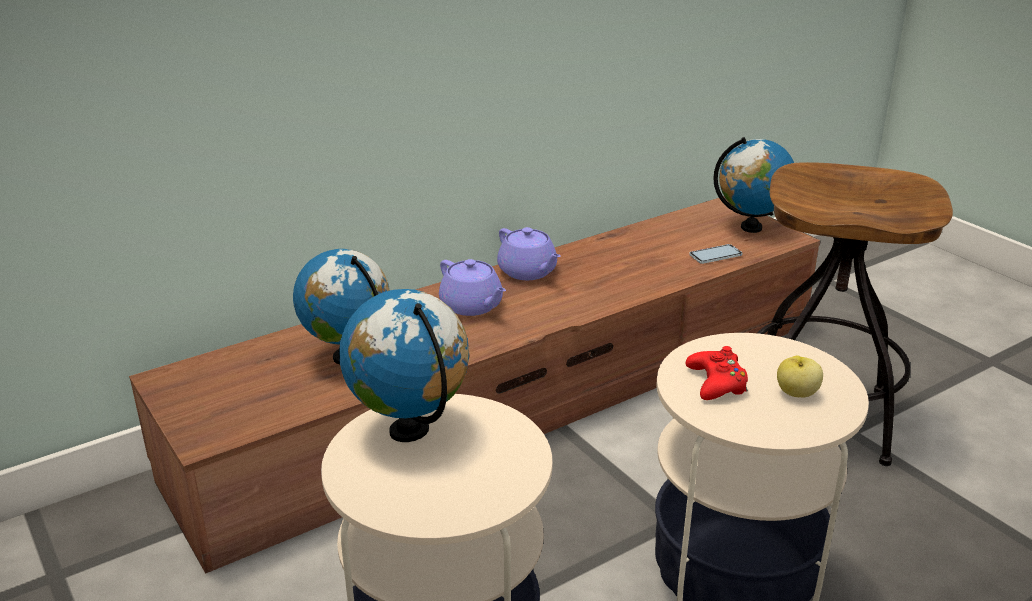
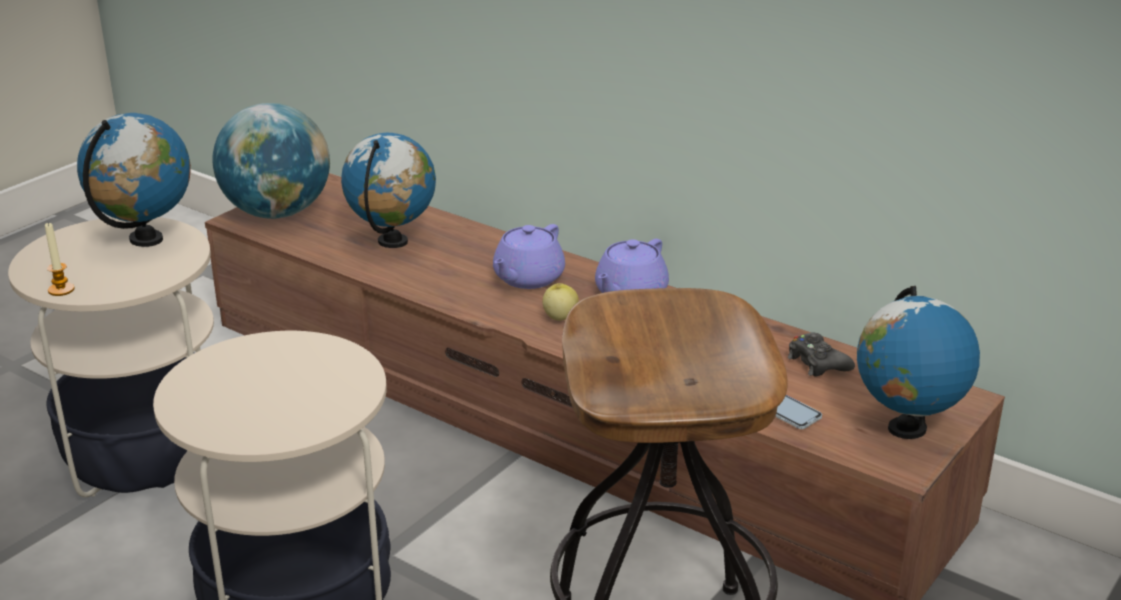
camera: 70 degrees right, 0 degrees up
red game controller [685,346,748,400] -> none
apple [777,356,823,397] -> apple moved to [543,283,579,321]
none -> candle [45,223,75,296]
none -> globe [212,103,330,219]
none -> black game controller [788,333,855,377]

